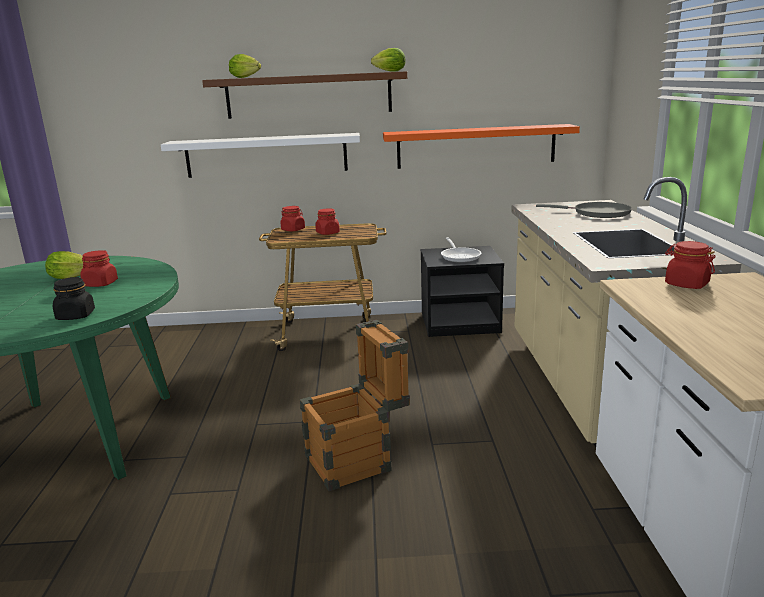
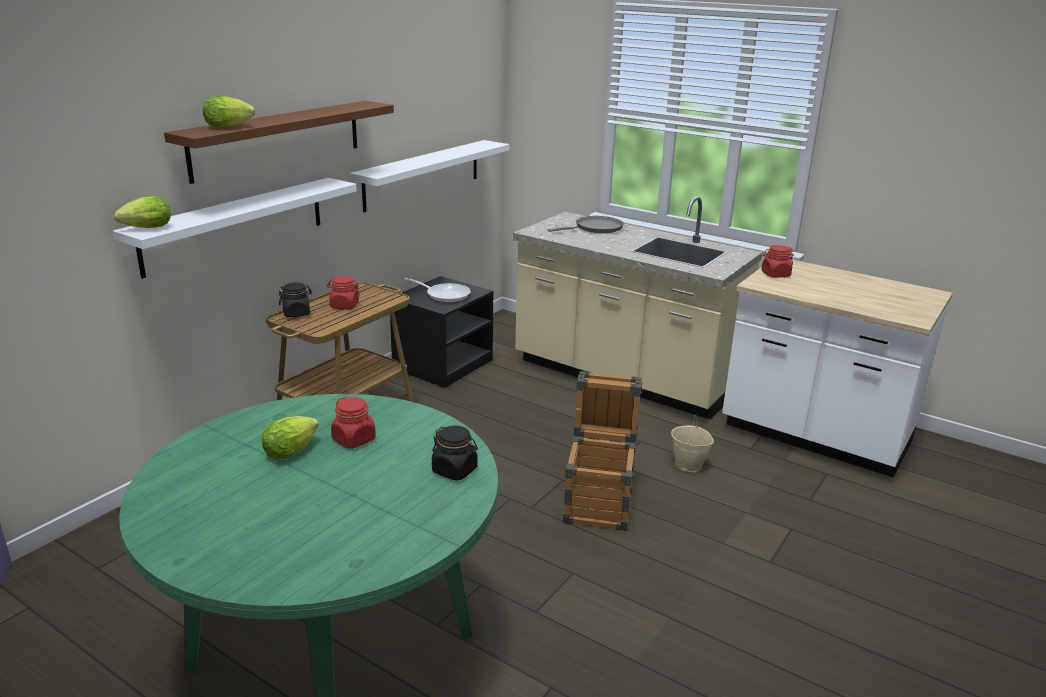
camera: 55 degrees left, 5 degrees up
red jar [281,206,305,231] -> black jar [279,282,312,317]
lettuce [371,48,406,72] -> lettuce moved to [114,196,171,228]
orange shelf [383,124,580,169] -> white shelf [349,140,509,213]
none -> beige bucket [671,414,714,472]

